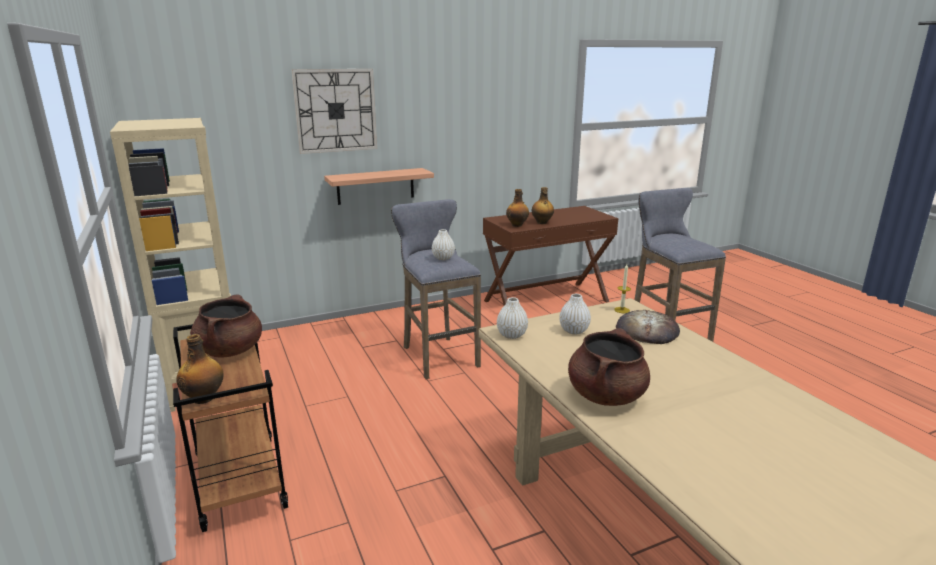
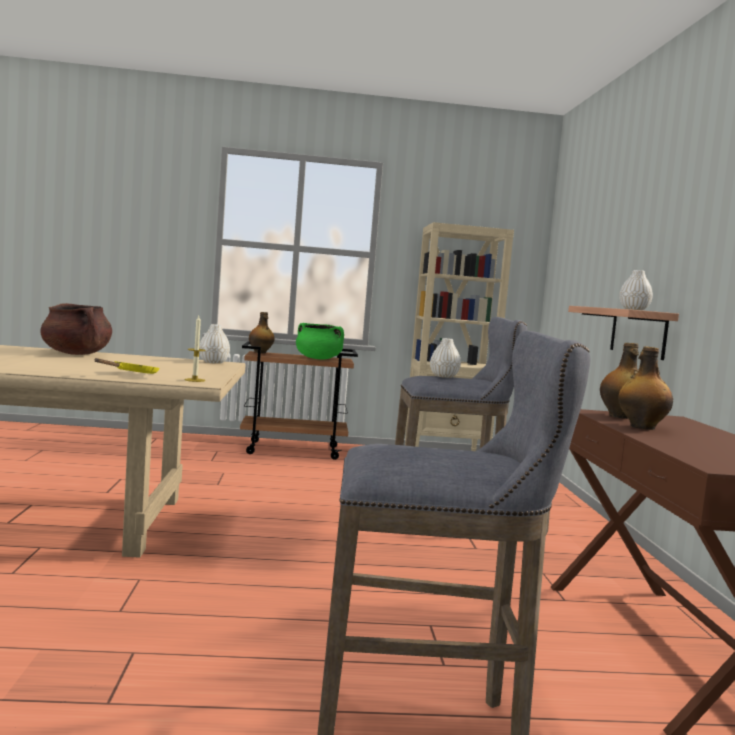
camera: 110 degrees right, 15 degrees down
brown cooking pot [190,294,262,357] -> green cooking pot [296,323,344,360]
wall clock [291,69,377,154] -> none
white vase [559,294,591,334] -> white vase moved to [619,270,653,310]
bread [616,310,680,344] -> yellow frying pan [95,358,160,374]

